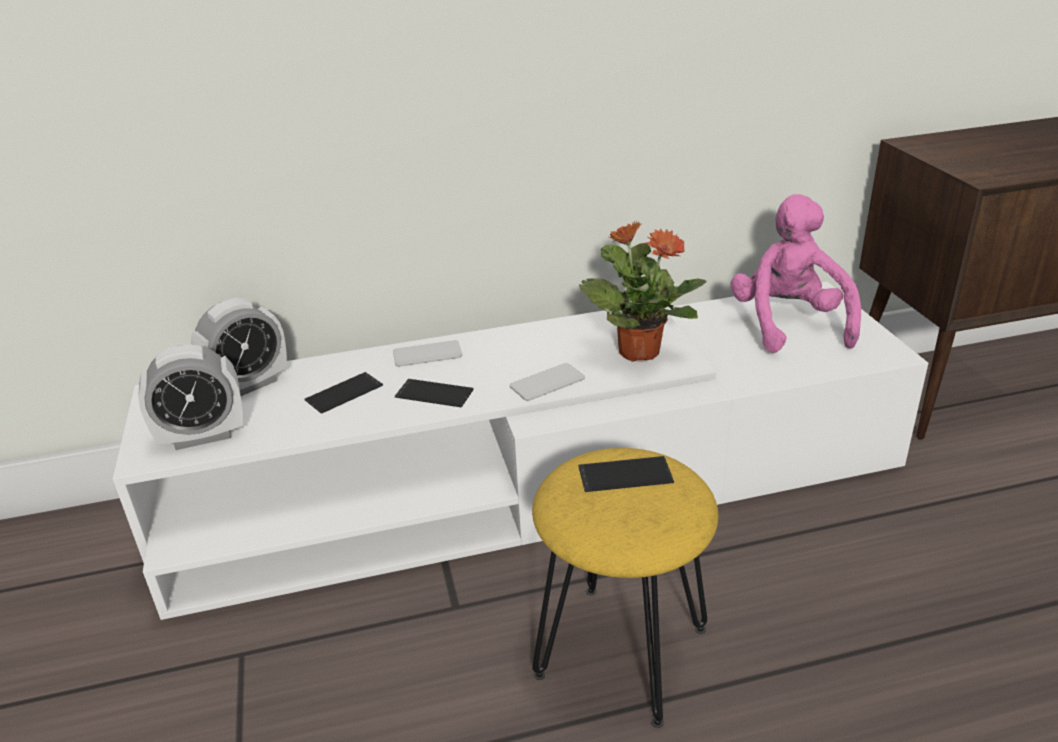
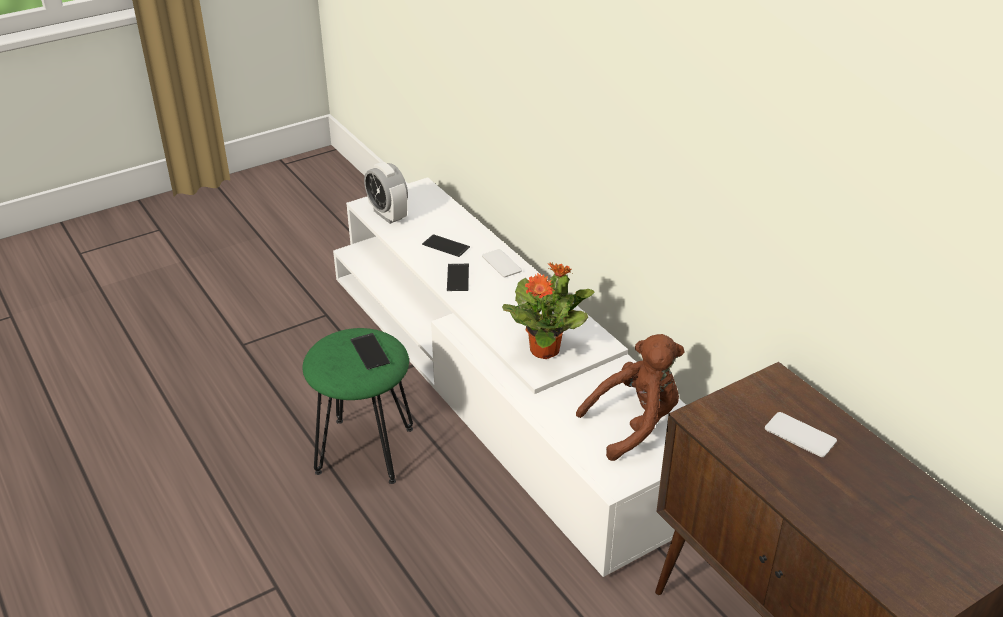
camera: 70 degrees right, 5 degrees up
alarm clock [191,298,287,396] -> none
phone [510,363,585,401] -> phone moved to [765,412,837,457]
yellow stool [532,448,718,728] -> green stool [303,328,413,484]
pink plush toy [730,194,861,353] -> brown plush toy [576,334,685,461]

